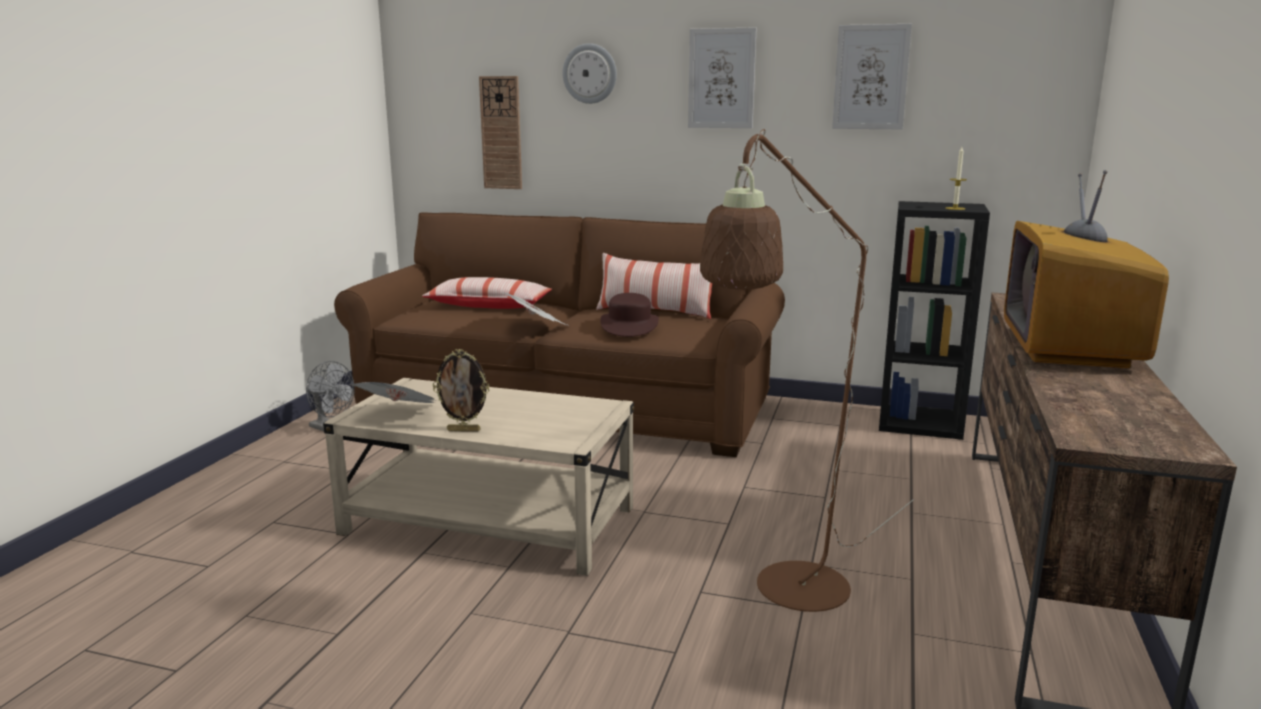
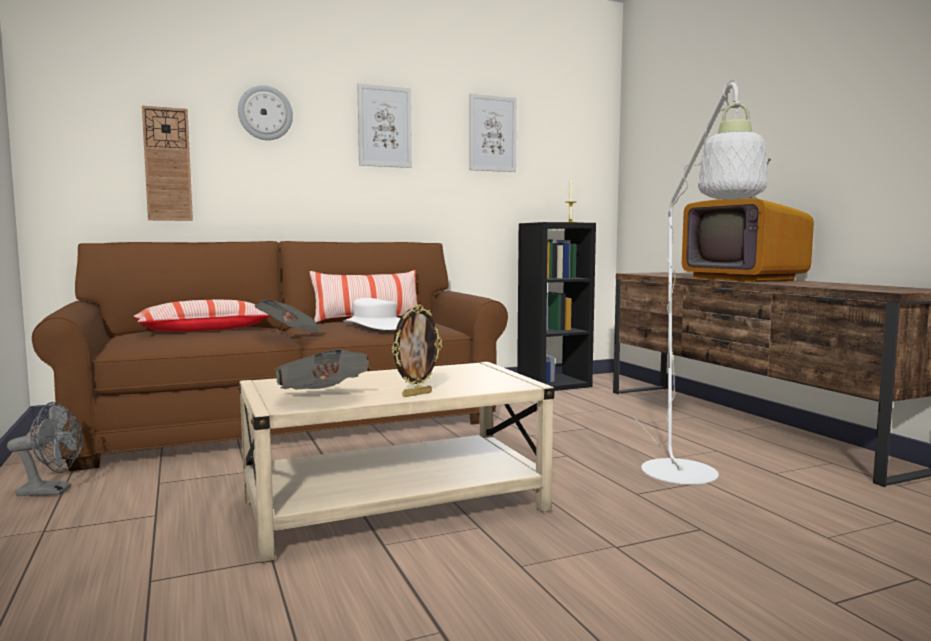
camera: 40 degrees left, 10 degrees down
brown hat [600,293,659,337] -> white hat [343,298,401,330]
brown floor lamp [700,129,913,612] -> white floor lamp [634,80,768,484]

